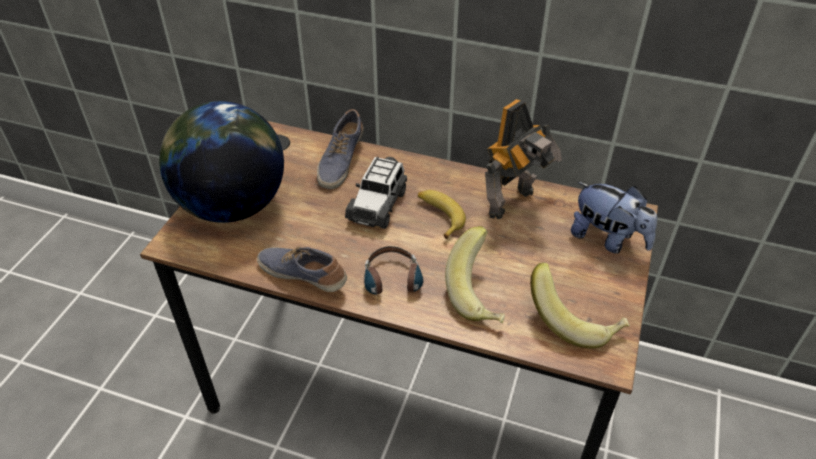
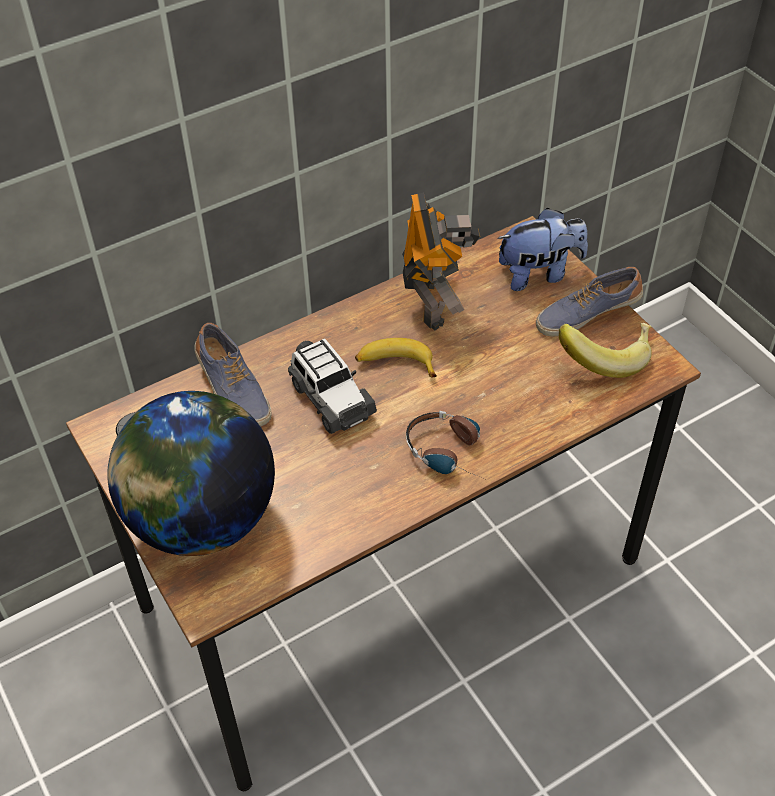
camera: 50 degrees left, 5 degrees up
shoe [257,246,347,292] -> shoe moved to [536,267,643,337]
banana [445,226,505,323] -> none

